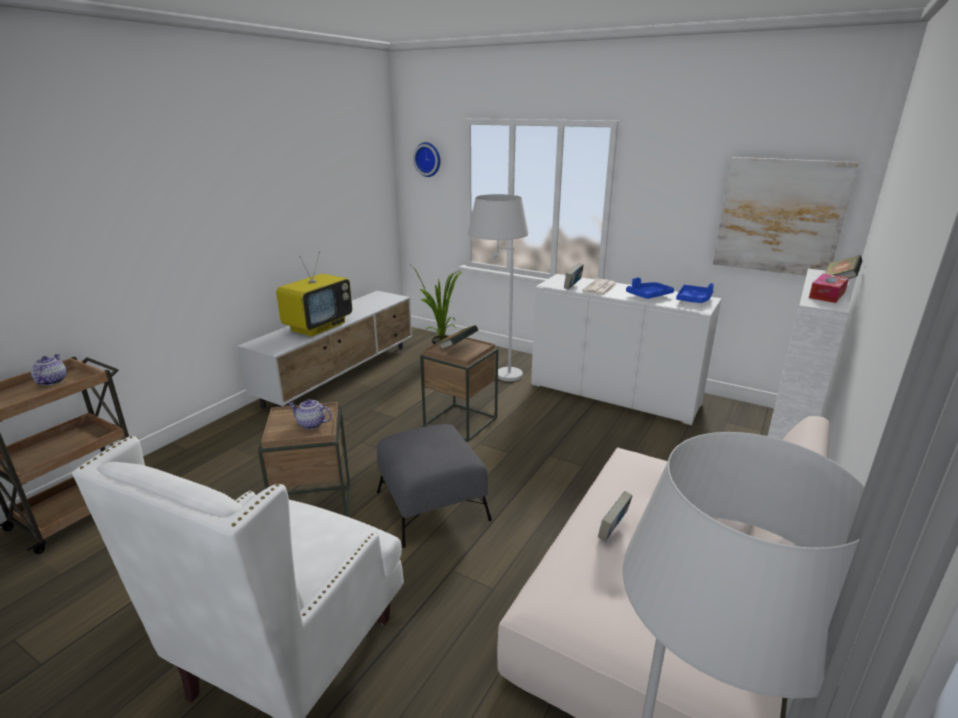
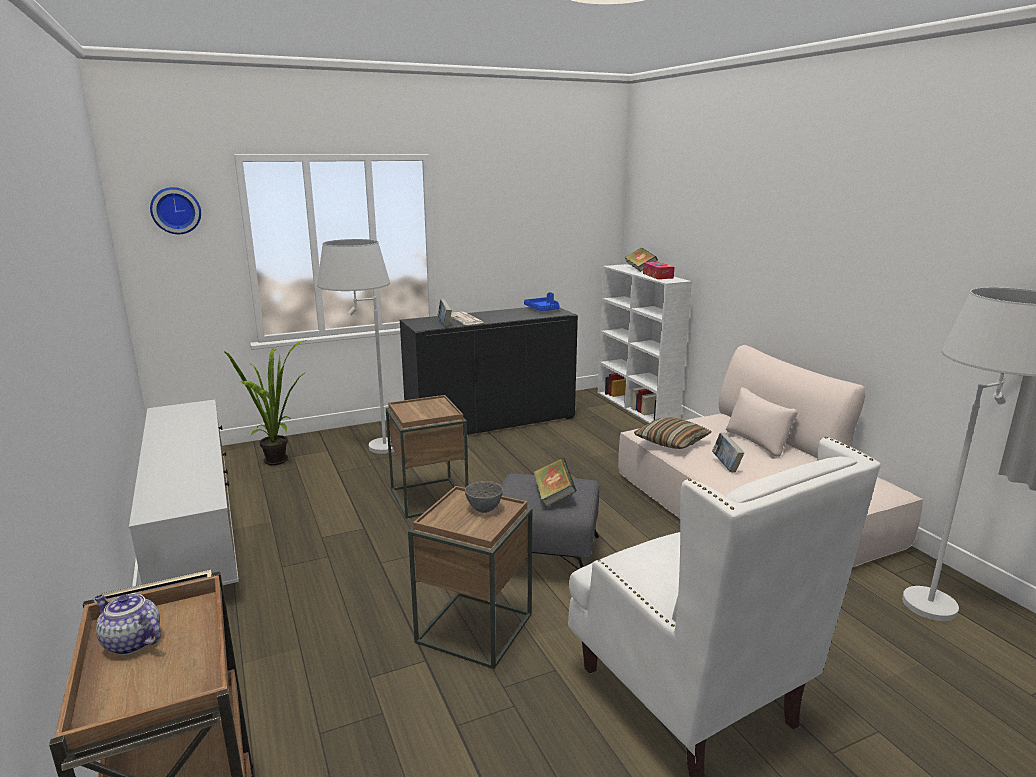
camera: 55 degrees left, 5 degrees down
television [276,251,352,337] -> none
teapot [288,399,332,429] -> grey bowl [465,481,503,513]
book [439,325,479,350] -> book moved to [534,458,577,507]
white cabinet [531,274,722,425] -> black cabinet [400,307,578,435]
blue tray [626,278,674,299] -> none
picture [713,157,859,276] -> none
none -> pillow [634,417,712,449]

